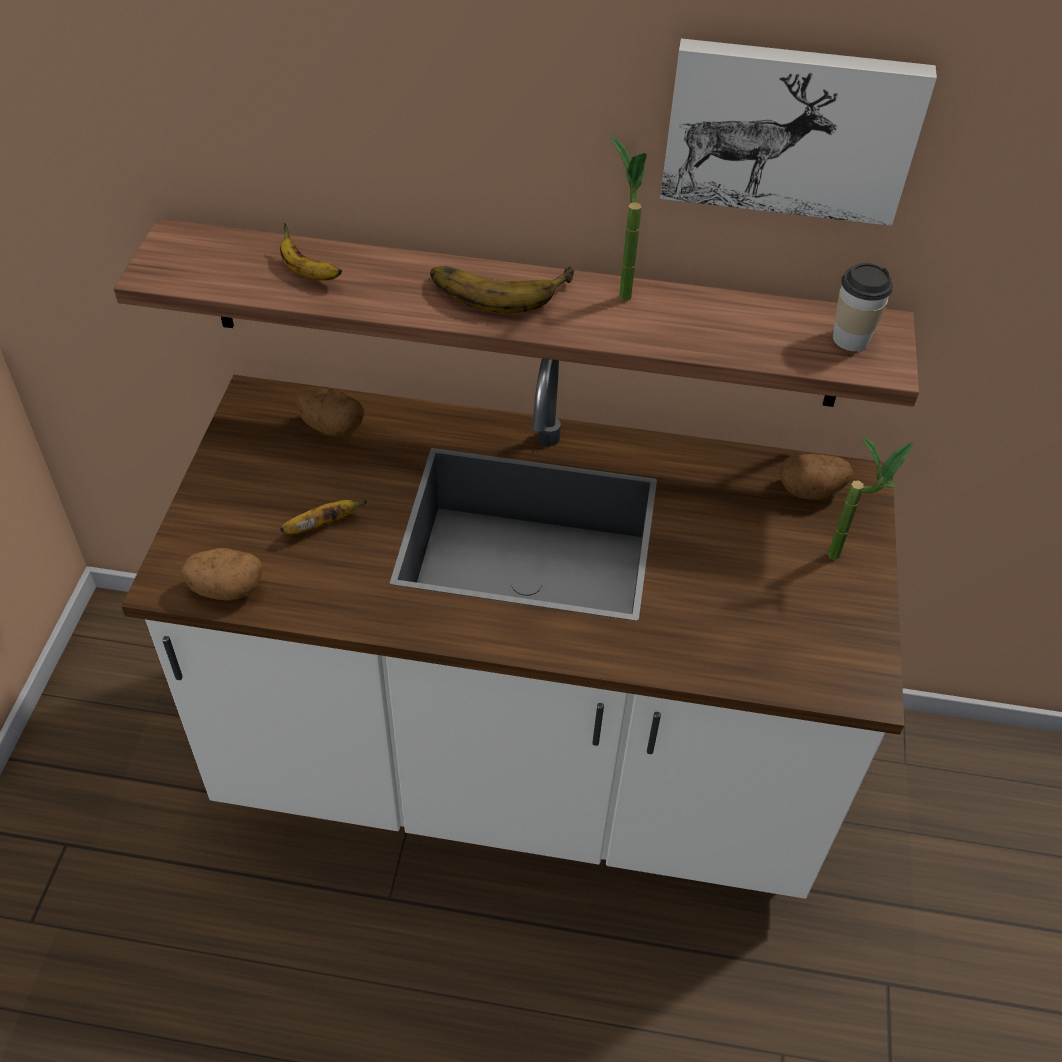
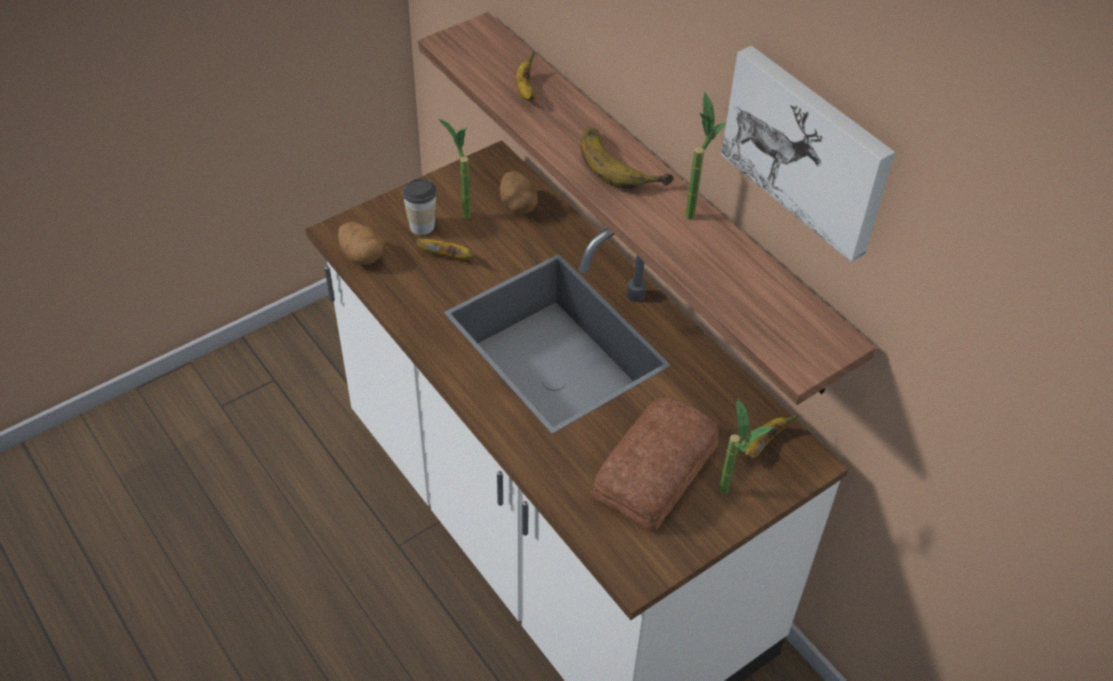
camera: 45 degrees right, 0 degrees up
potato [780,454,853,500] -> banana [745,414,799,459]
cup [833,263,893,351] -> cup moved to [403,178,437,235]
none -> potted plant [438,118,471,218]
none -> bread [592,397,719,531]

